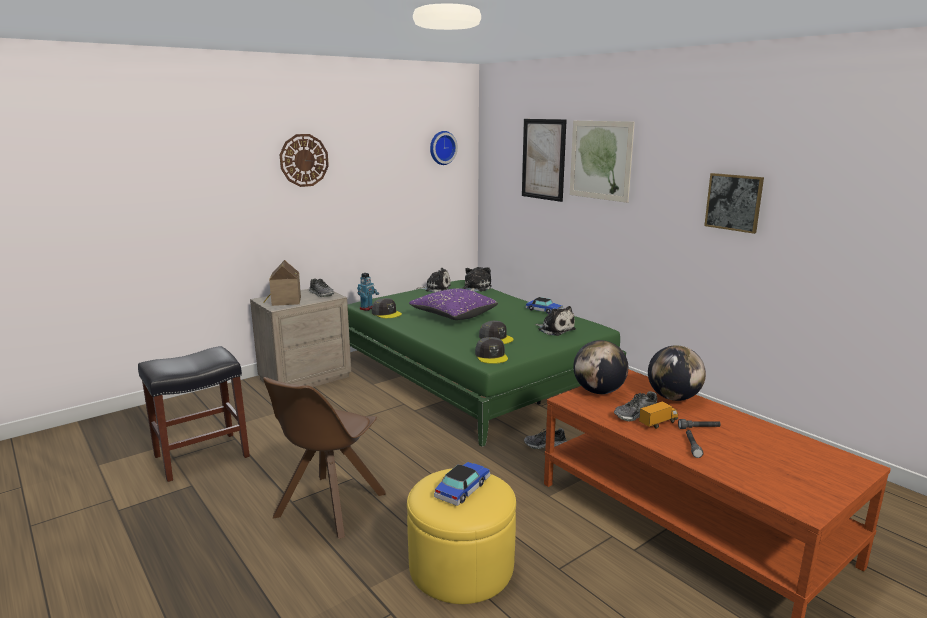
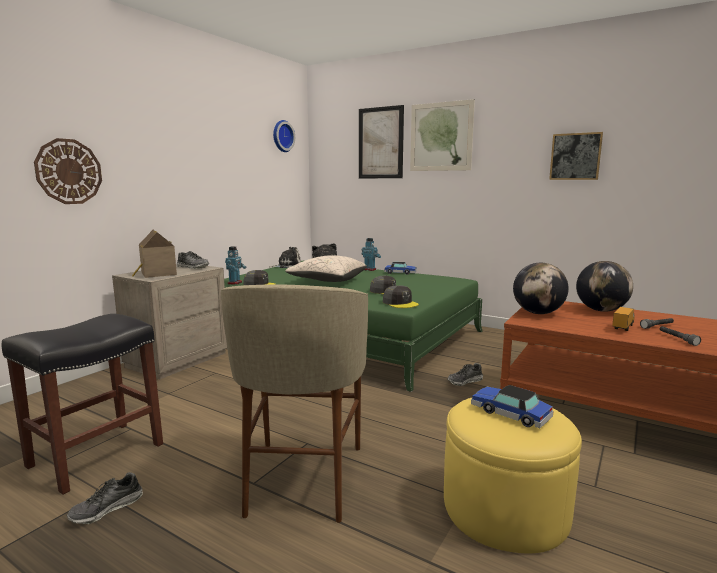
camera: 20 degrees left, 5 degrees down
brown chair [263,377,386,539] -> beige stool [221,284,368,523]
wall clock [280,134,329,187] -> wall clock moved to [34,138,102,204]
purple pillow [409,288,498,320] -> beige pillow [285,255,367,282]
toy car [434,462,490,506] -> toy car turned 60 degrees counterclockwise [471,385,553,428]
plush toy [534,306,576,336] -> none
shoe [614,391,657,422] -> shoe moved to [67,472,143,524]
none -> toy robot [362,238,381,271]

